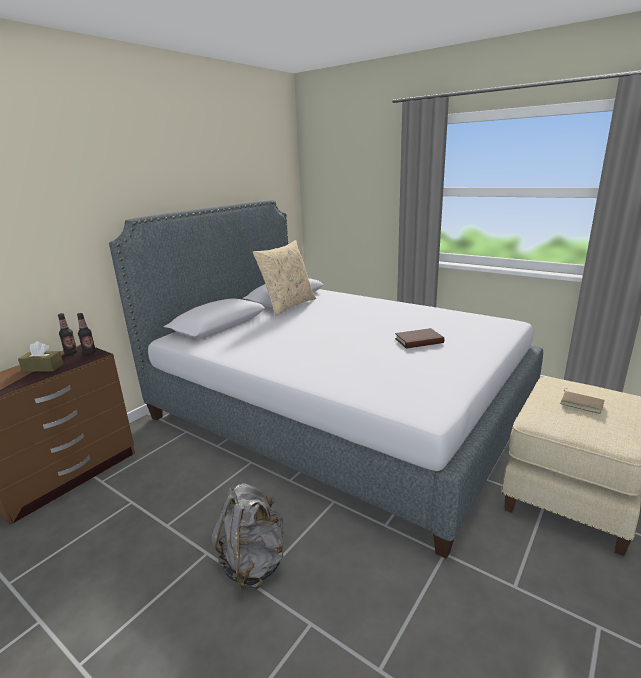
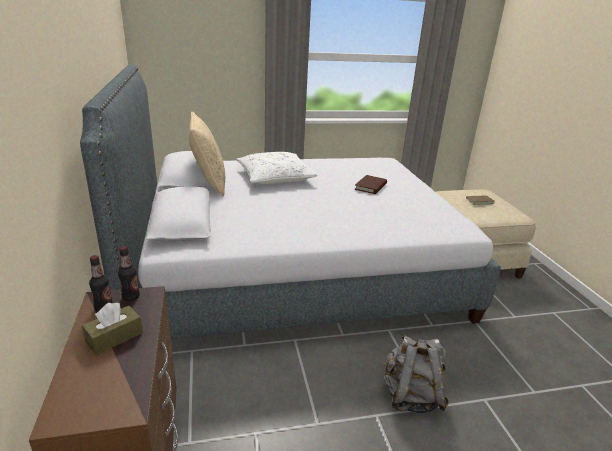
camera: 50 degrees left, 5 degrees up
none -> white pillow [236,152,318,184]

